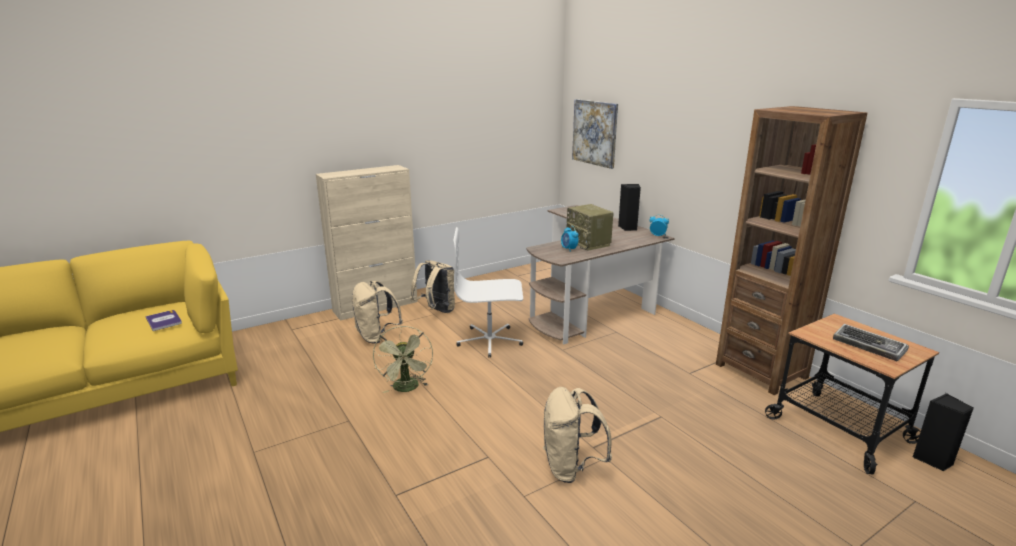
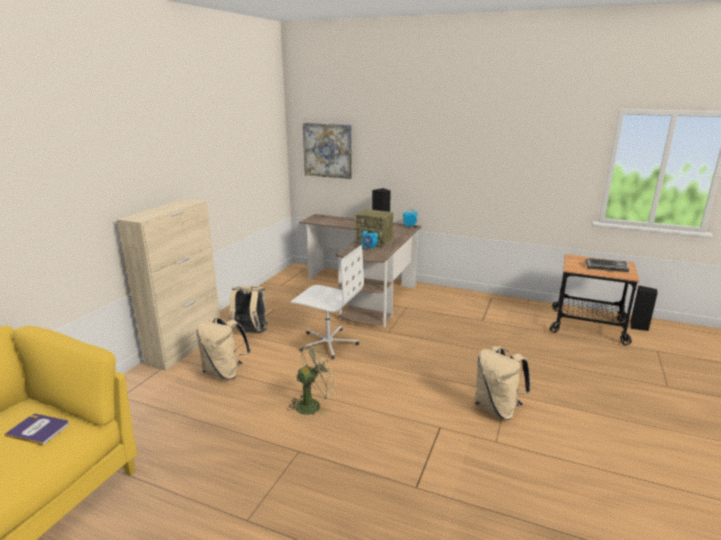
camera: 35 degrees left, 0 degrees up
green fan [373,326,433,393] -> green fan turned 75 degrees counterclockwise [287,343,336,416]
white office chair [453,227,523,358] -> white office chair turned 120 degrees counterclockwise [291,245,364,359]
brown bookcase [716,106,868,395] -> none

